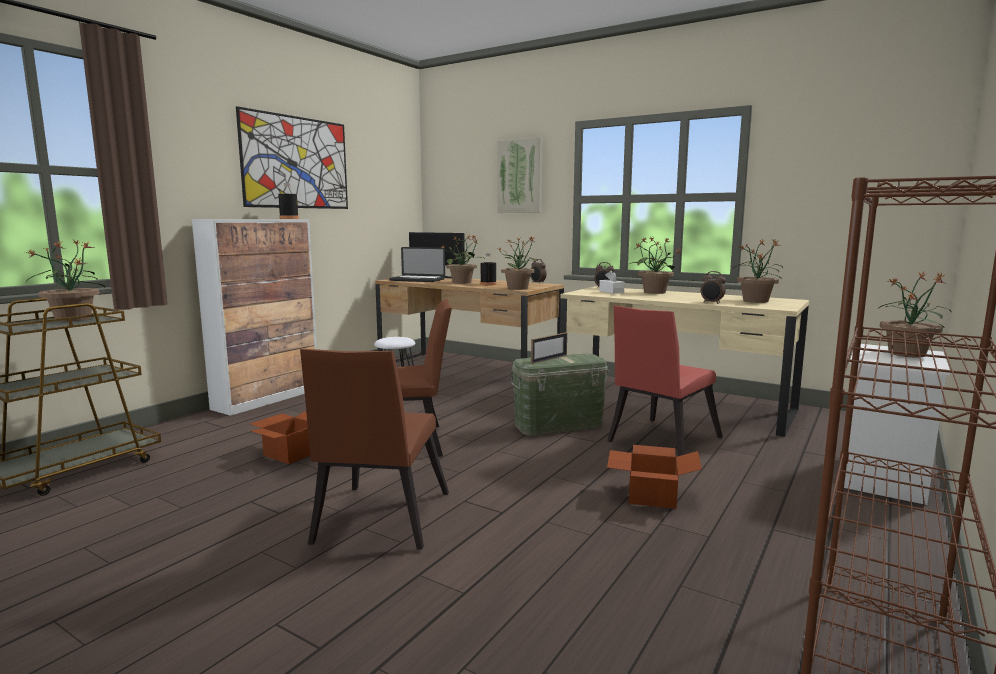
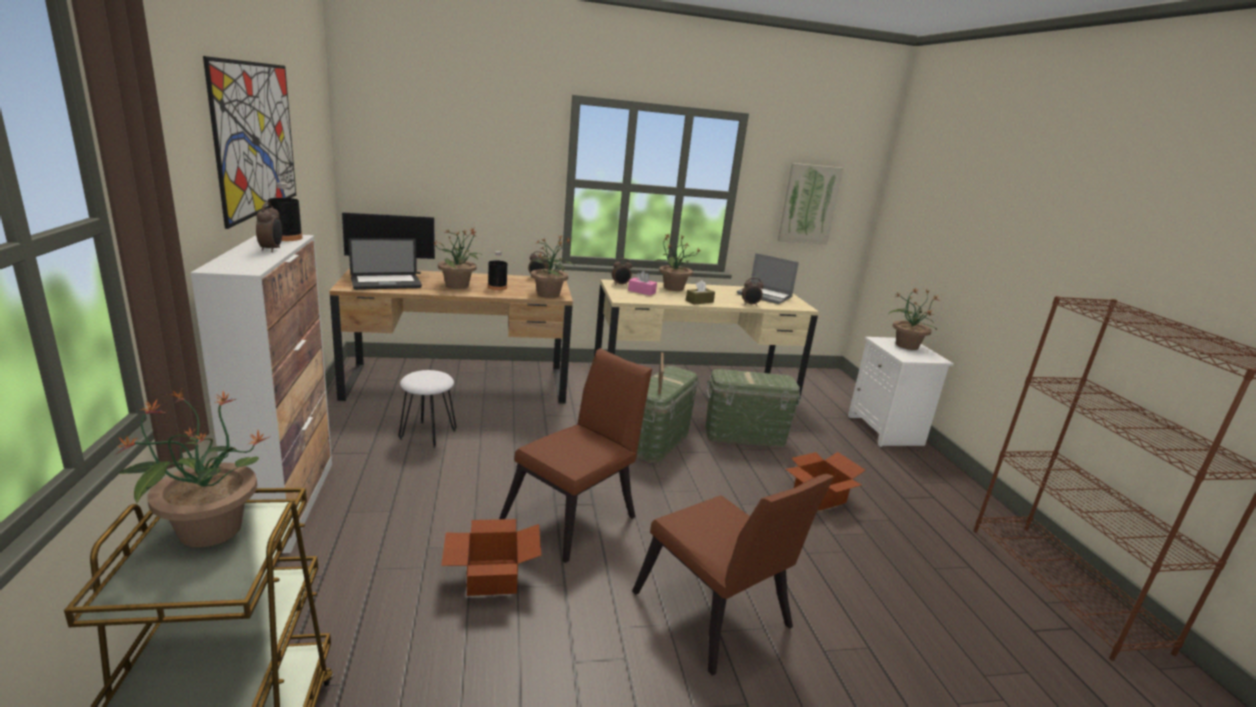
camera: 45 degrees left, 10 degrees up
picture [498,137,542,213] -> picture moved to [778,163,843,245]
white tissue box [599,270,625,294] -> pink tissue box [628,271,657,296]
red chair [607,305,723,456] -> green storage box [706,369,801,447]
potted plant [735,239,783,303] -> laptop [737,253,799,304]
none -> alarm clock [256,202,282,252]
none -> brown tissue box [686,280,715,305]

